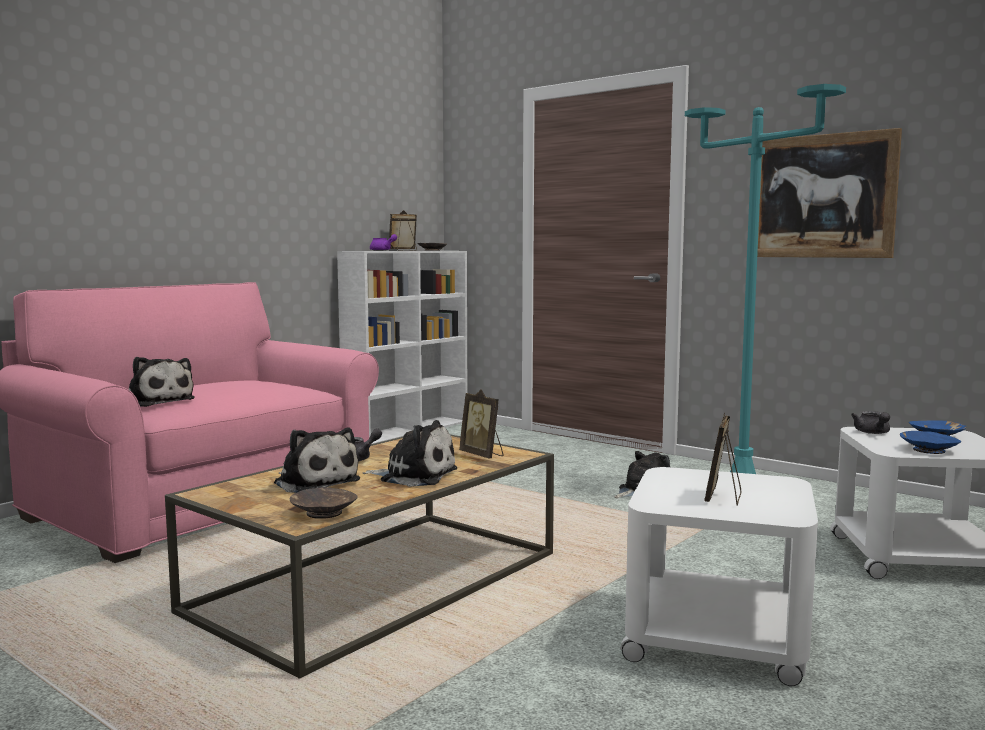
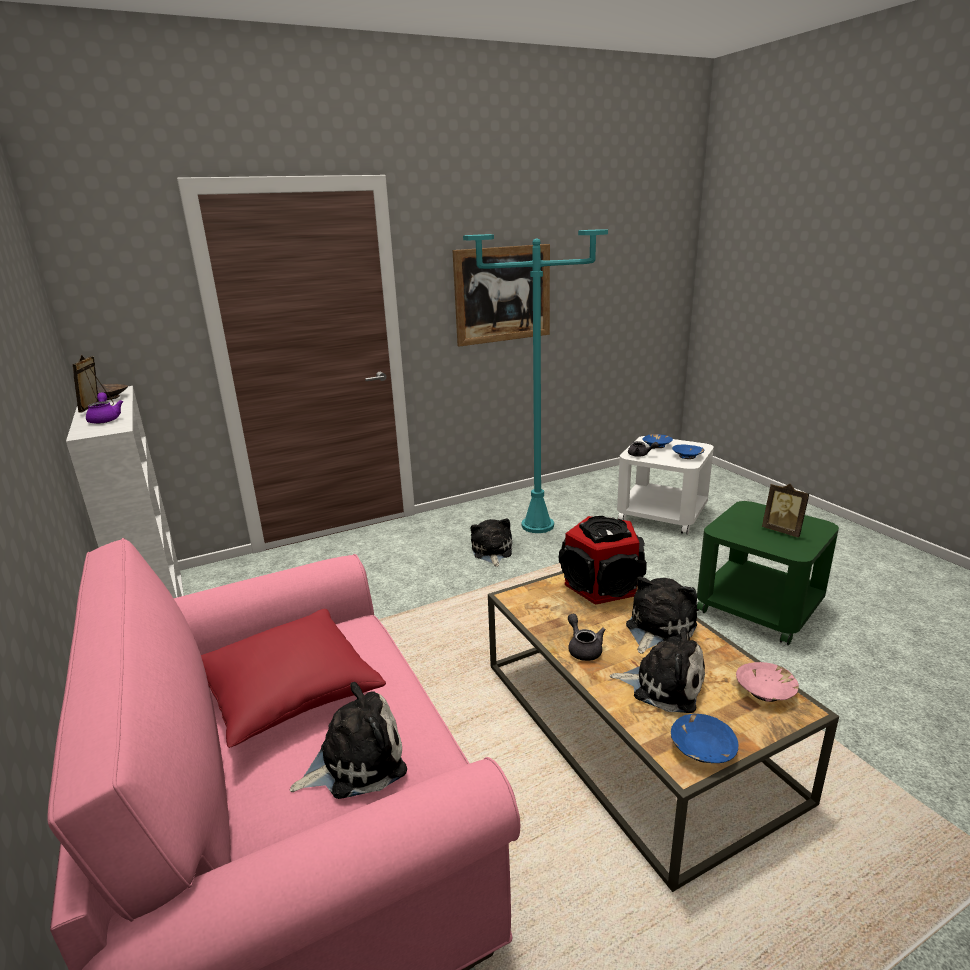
camera: 65 degrees left, 15 degrees up
plush toy [274,427,360,493] -> plush toy turned 45 degrees clockwise [610,627,705,713]
brown bowl [290,487,357,519] -> pink bowl [736,662,799,702]
picture frame [459,389,504,459] -> speaker [559,516,647,605]
white side table [620,467,818,686] -> green side table [697,501,839,645]
none -> red pillow [201,609,386,748]
none -> blue bowl [671,714,738,763]

